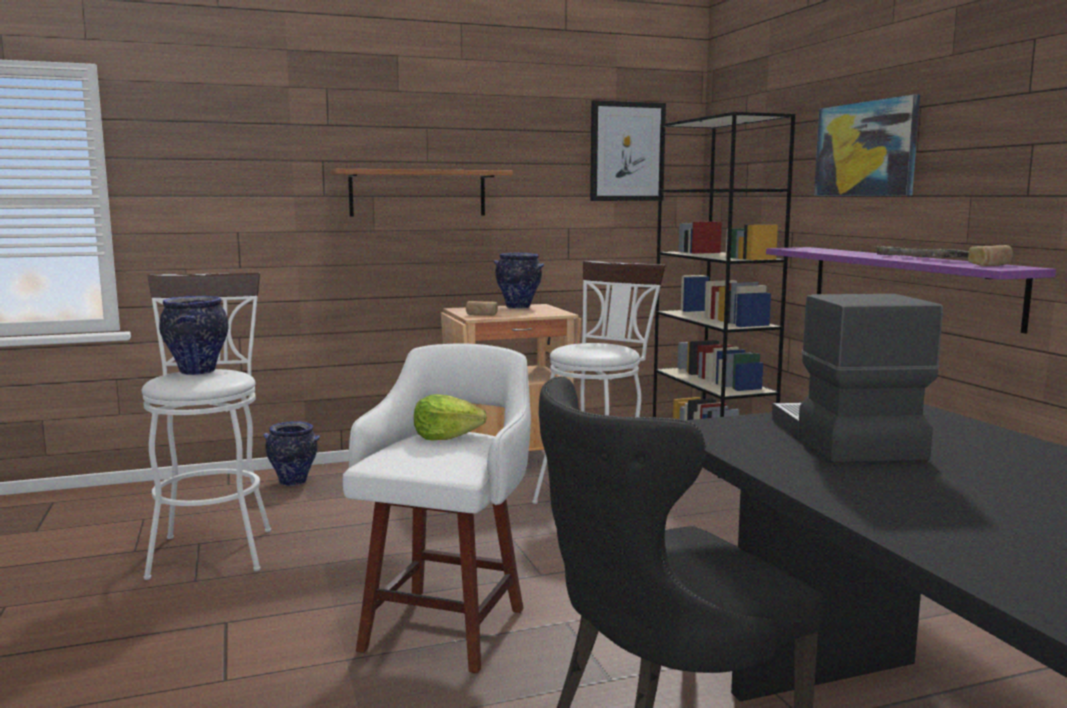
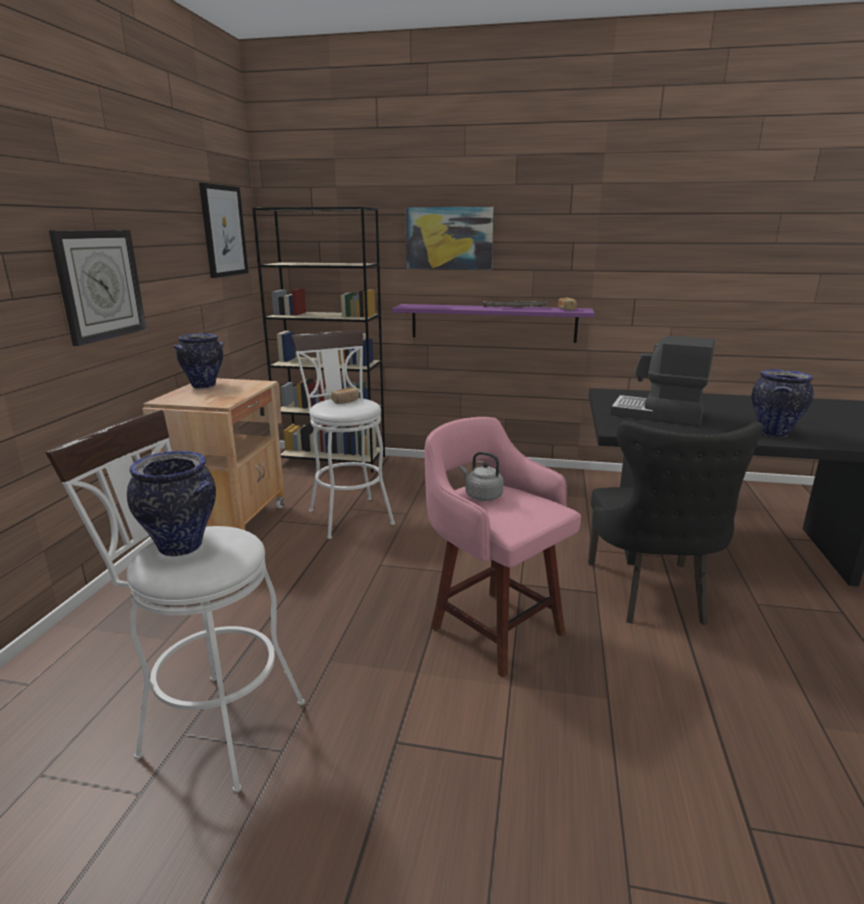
camera: 60 degrees left, 10 degrees up
vase [263,421,320,486] -> vase moved to [752,369,814,437]
shelf [330,169,513,217] -> wall clock [49,230,146,346]
white stool [343,343,531,673] -> pink stool [424,417,581,677]
lettuce [414,394,487,440] -> grey kettle [460,452,504,501]
bread [466,301,498,316] -> bread moved to [331,388,359,404]

